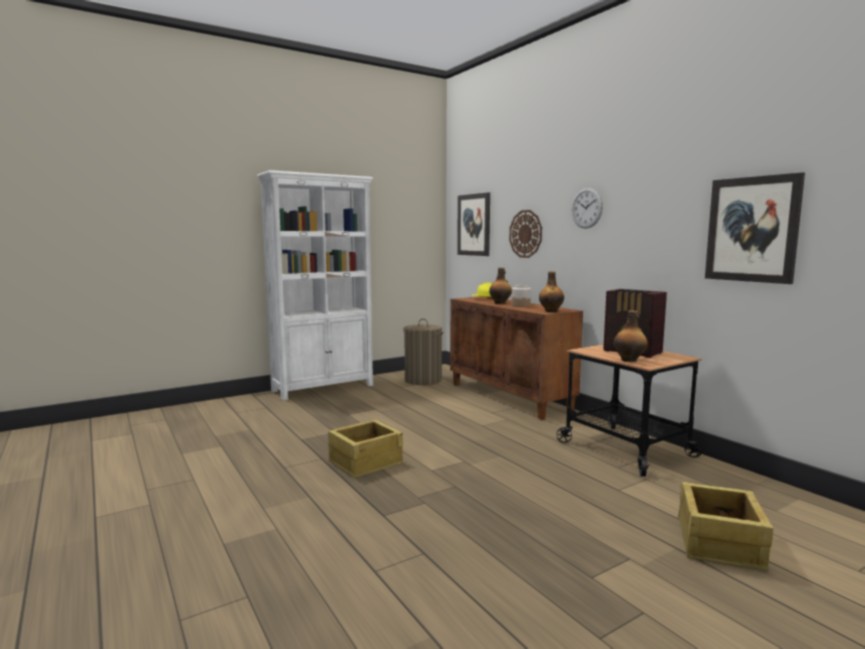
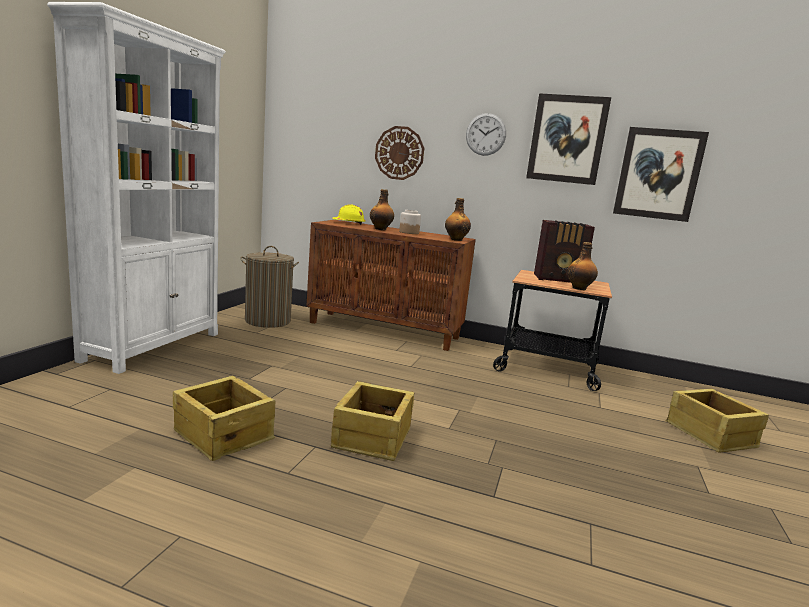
camera: 40 degrees left, 5 degrees up
picture [457,192,490,256] -> picture moved to [526,93,611,185]
none -> crate [173,376,276,461]

